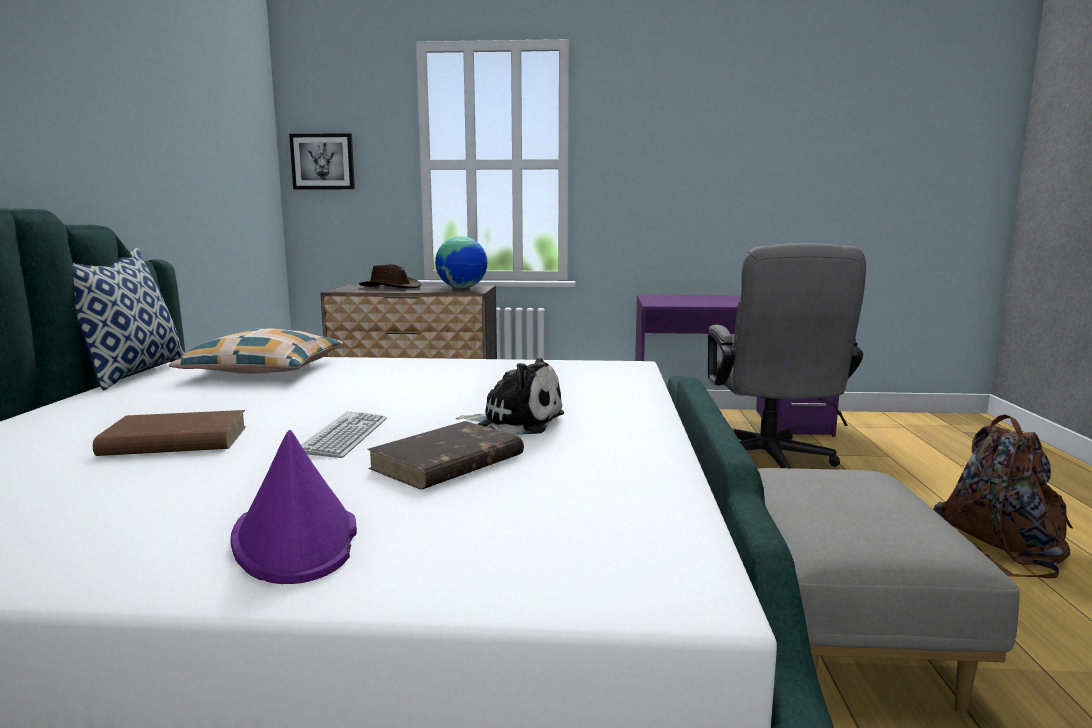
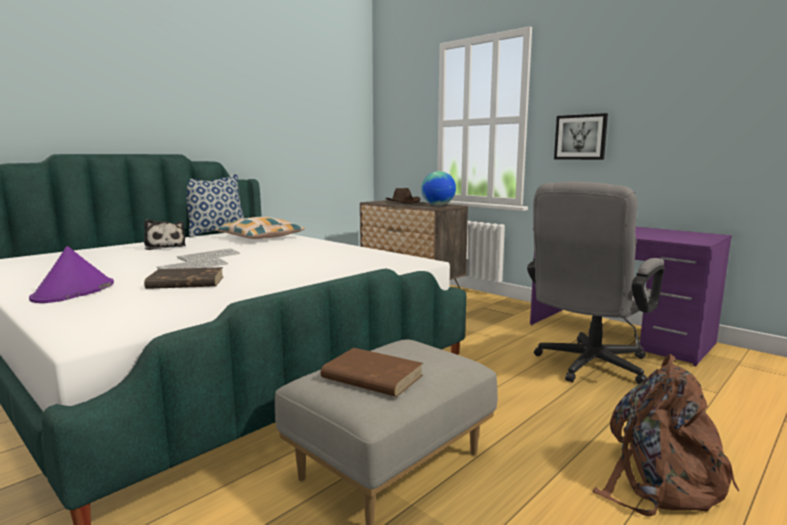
camera: 40 degrees right, 0 degrees up
brown book [93,410,247,456] -> brown book moved to [321,348,423,397]
picture [289,133,355,189] -> picture moved to [554,113,608,160]
plush toy [456,358,564,435] -> plush toy moved to [144,219,186,250]
none -> keyboard [177,248,240,262]

